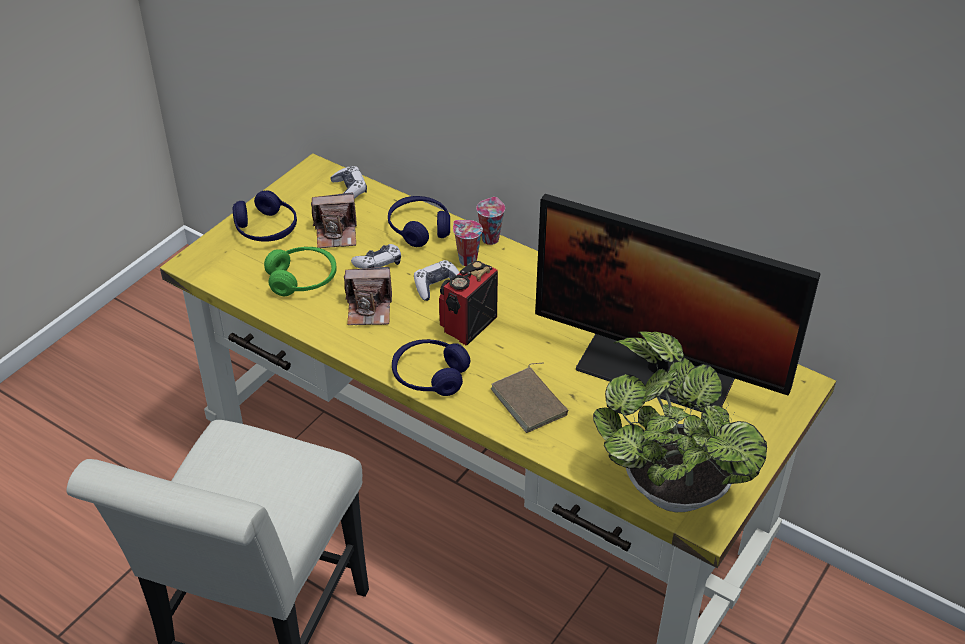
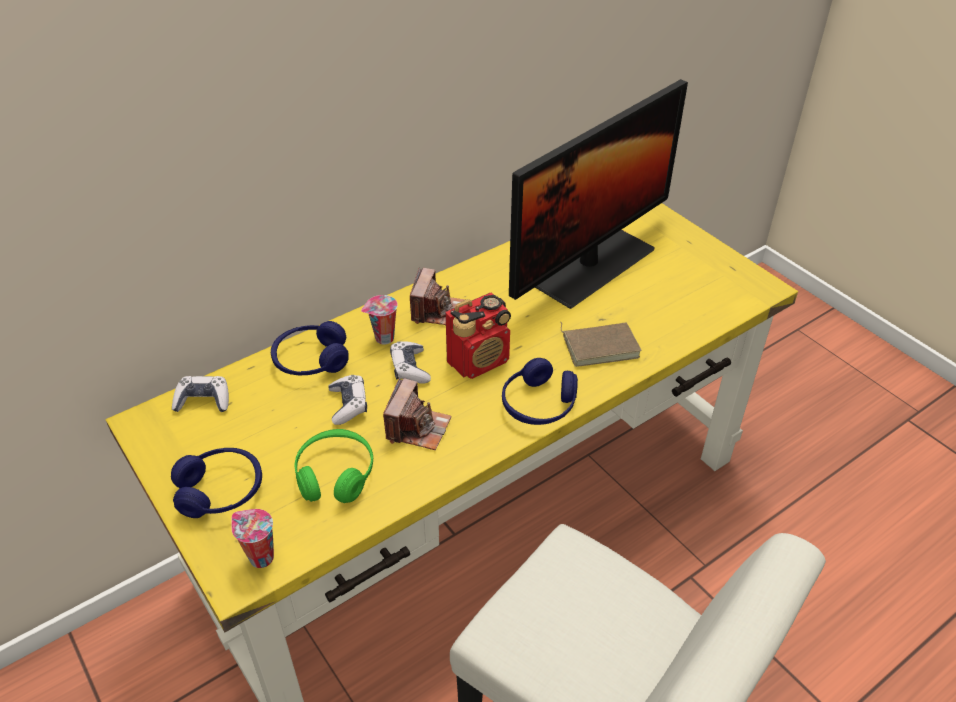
camera: 70 degrees left, 0 degrees up
camera [311,192,357,248] -> camera moved to [410,268,465,325]
radio [439,261,498,345] -> radio turned 90 degrees counterclockwise [445,292,511,379]
cup [476,197,505,245] -> cup moved to [231,509,274,568]
potted plant [593,332,767,512] -> none

